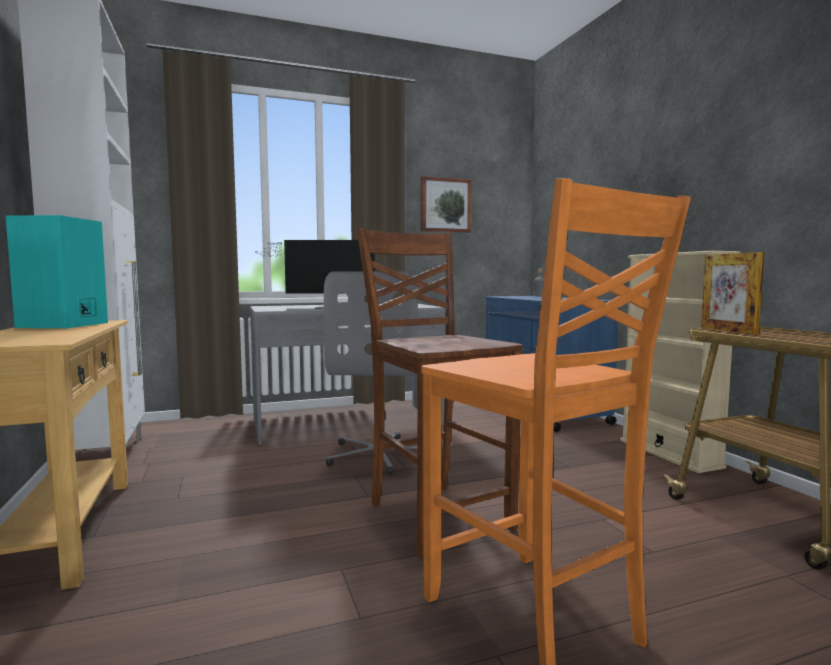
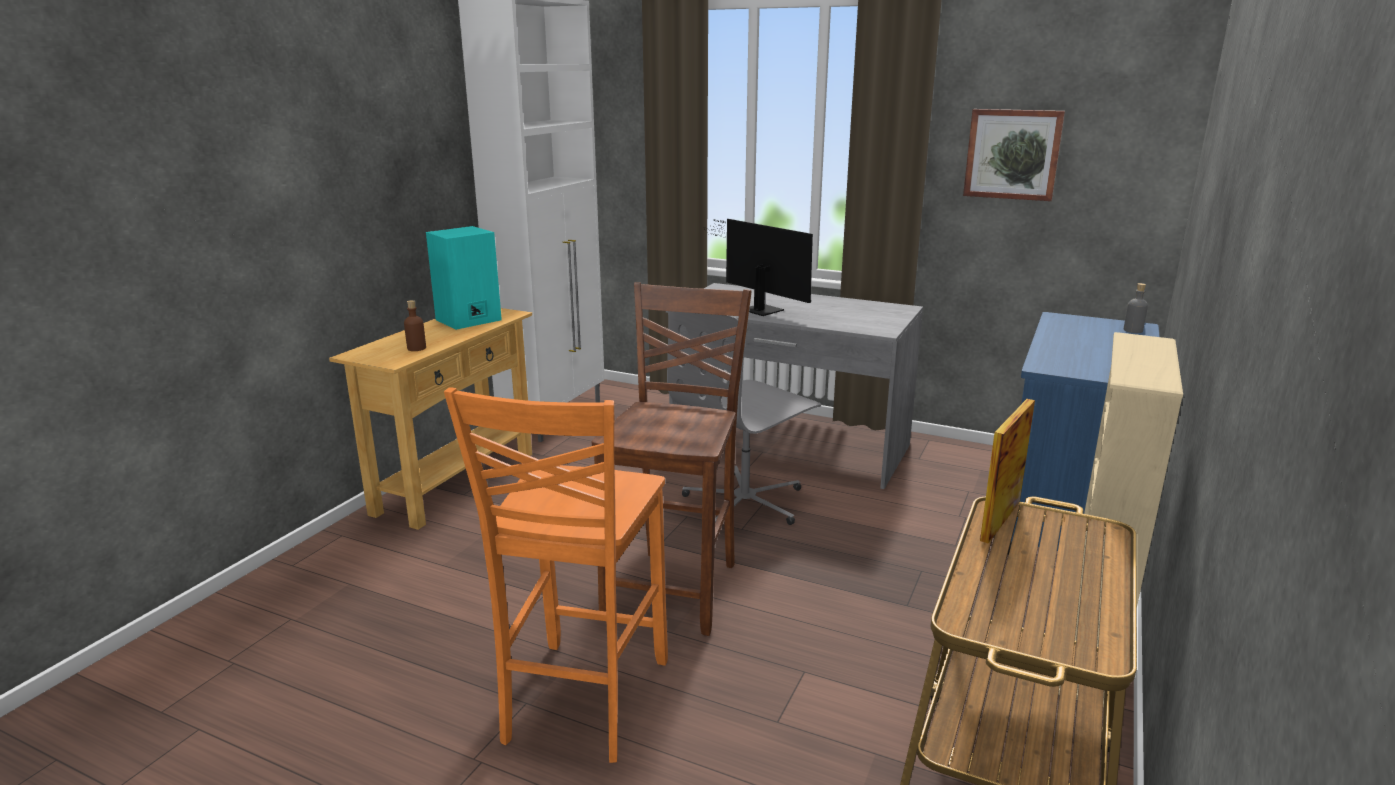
camera: 45 degrees right, 15 degrees up
none -> brown bottle [404,300,426,351]

